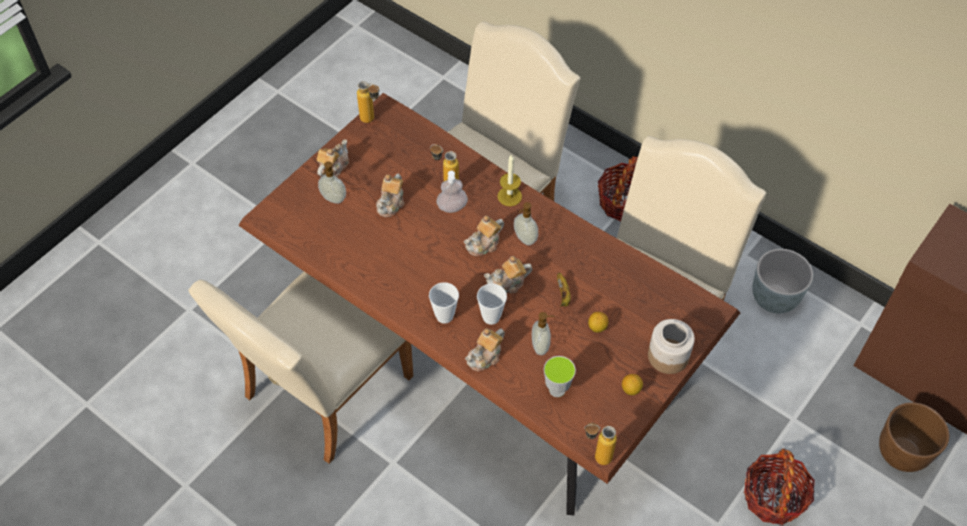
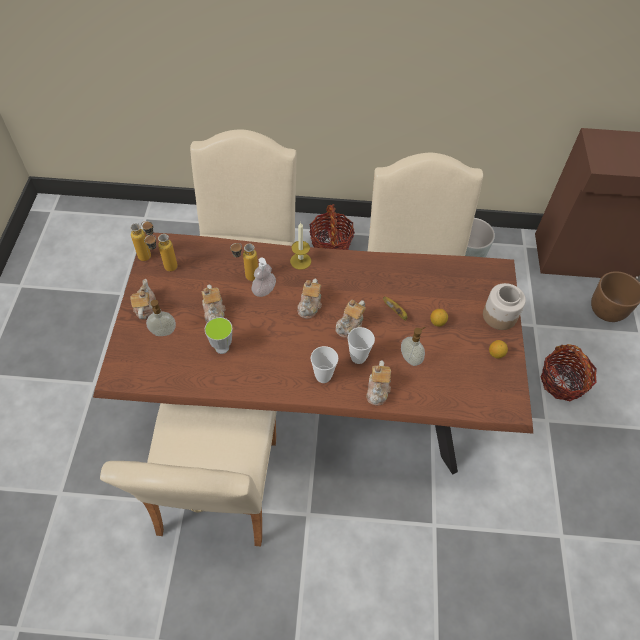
camera: 35 degrees left, 0 degrees up
soap dispenser [514,202,538,245] -> none
cup [544,356,576,397] -> cup moved to [205,317,232,354]
bottle [585,423,617,465] -> bottle moved to [144,234,178,272]

